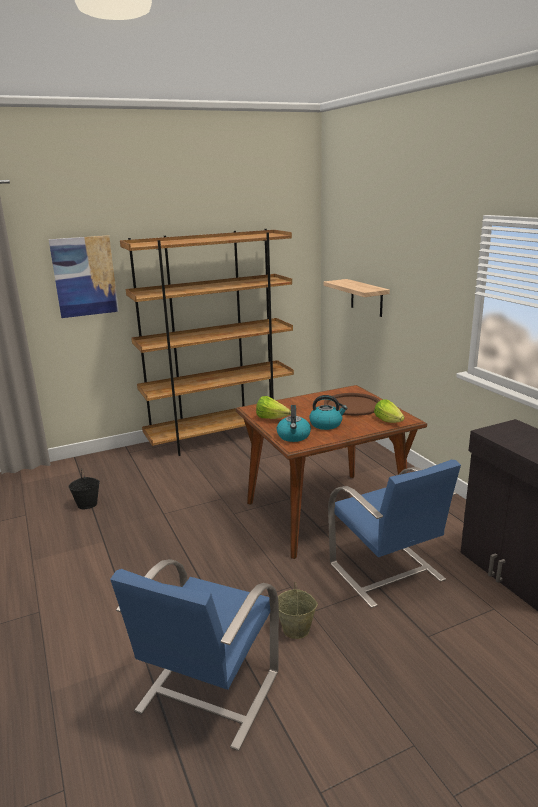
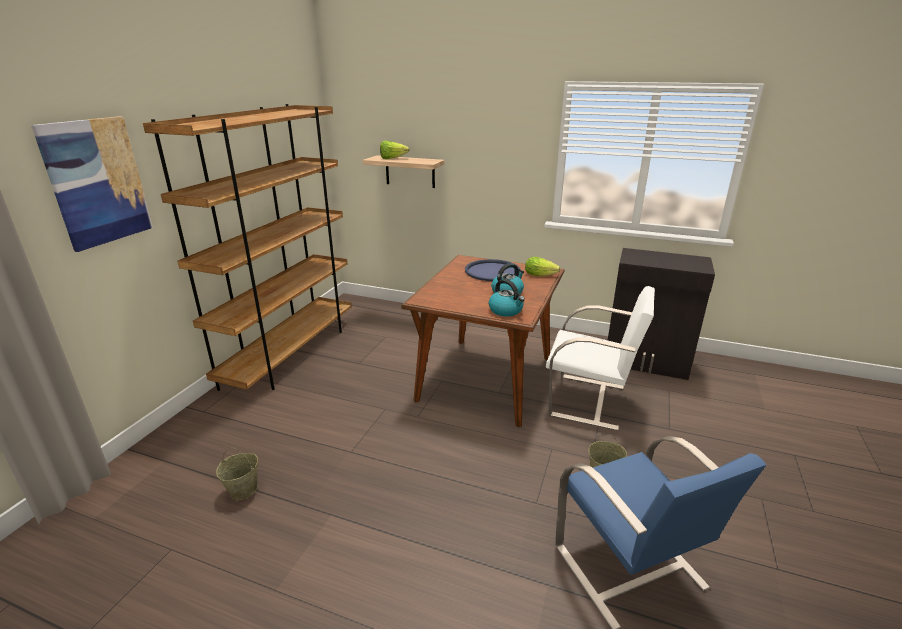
camera: 45 degrees left, 5 degrees up
black bucket [69,469,100,509] -> beige bucket [216,447,258,500]
lettuce [256,396,291,419] -> lettuce moved to [380,140,410,159]
brown tray [324,393,380,416] -> blue tray [465,259,521,281]
blue chair [328,460,461,608] -> white chair [546,286,655,431]

